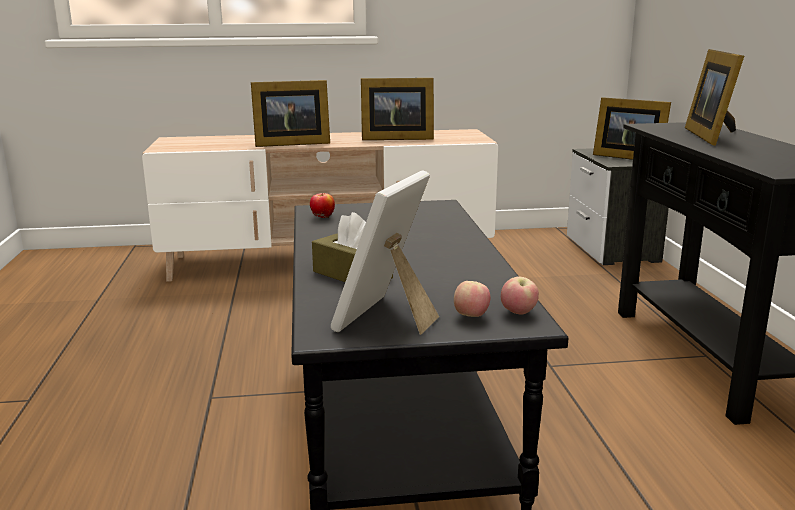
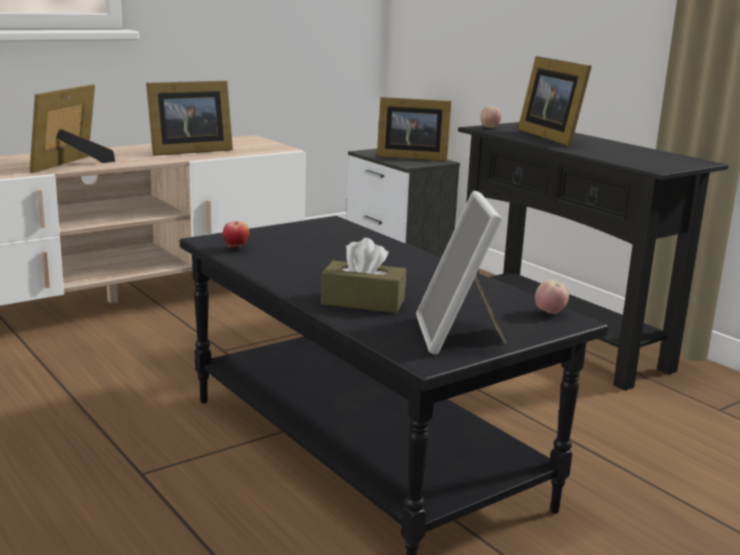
camera: 30 degrees left, 0 degrees up
picture frame [251,80,330,147] -> picture frame turned 150 degrees clockwise [30,84,115,173]
apple [454,281,490,317] -> apple moved to [480,106,502,128]

